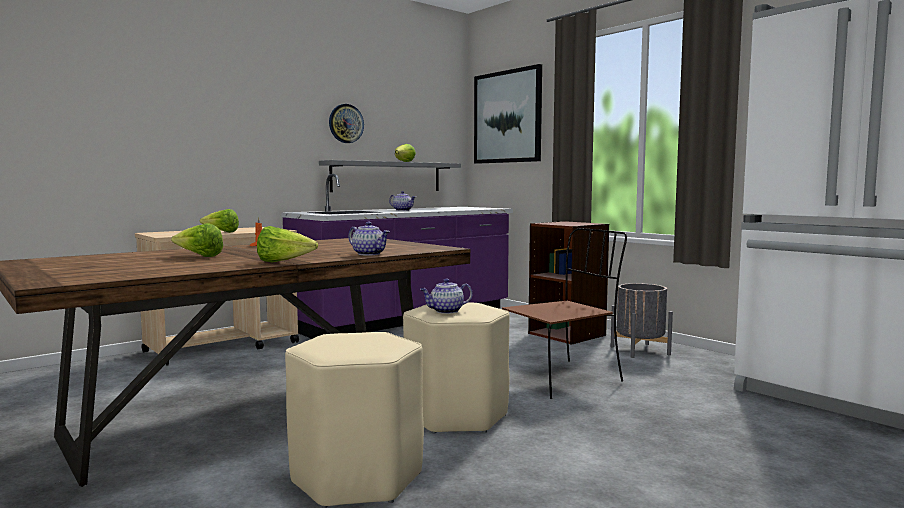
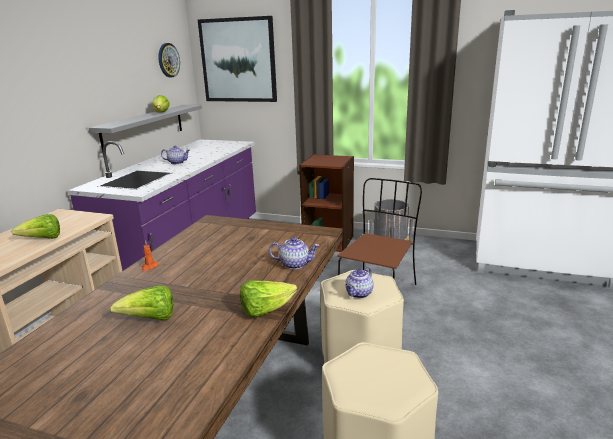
camera: 30 degrees left, 15 degrees up
wall clock [329,104,364,143] -> wall clock moved to [158,43,180,78]

